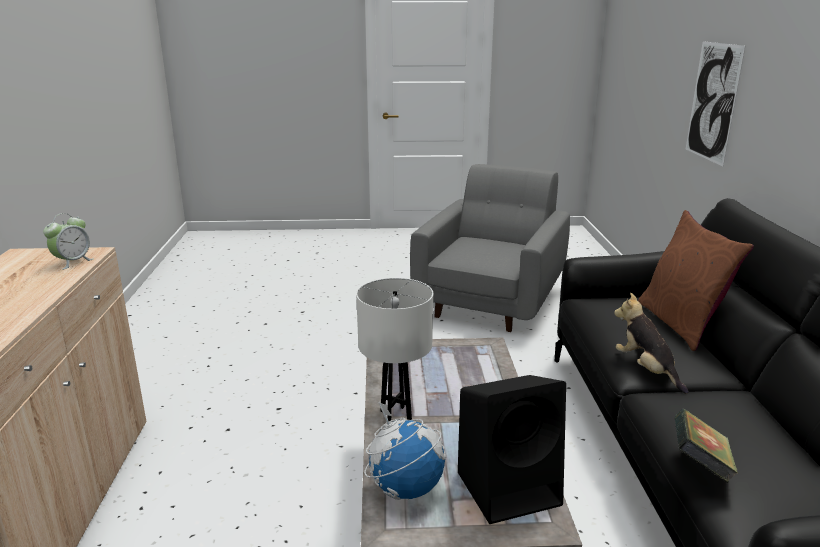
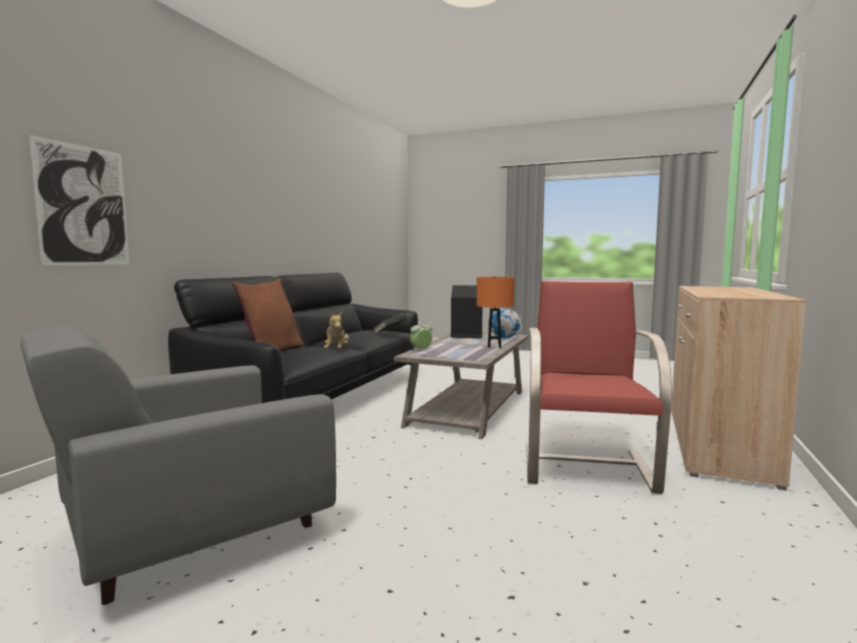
camera: 155 degrees left, 15 degrees down
alarm clock [43,213,94,270] -> alarm clock moved to [410,321,432,351]
white table lamp [356,278,433,421] -> orange table lamp [477,277,514,348]
none -> red armchair [526,281,672,494]

